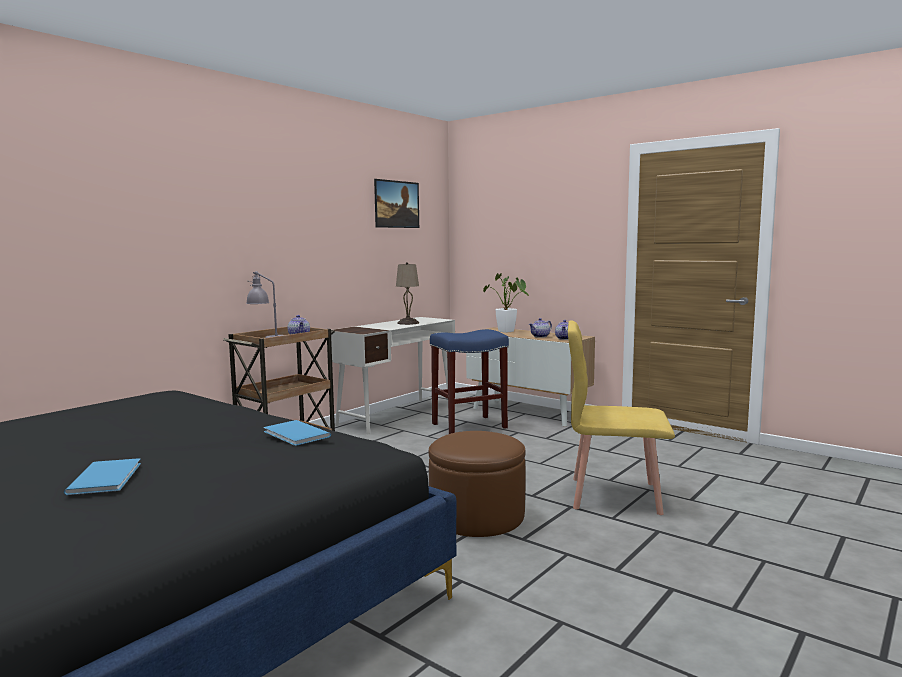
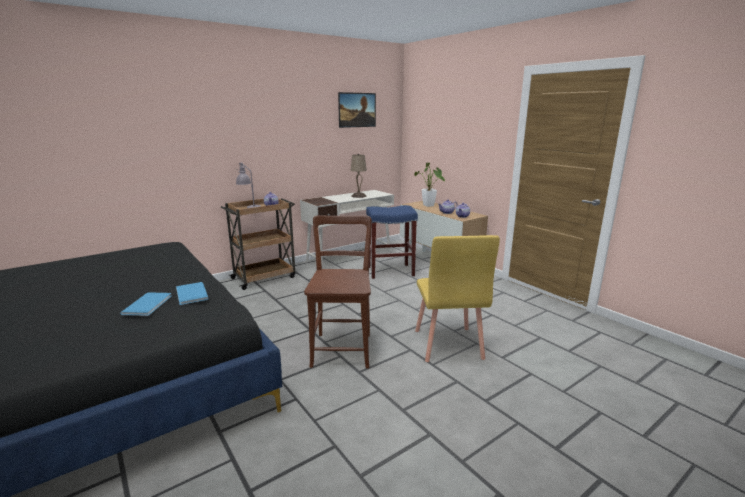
camera: 15 degrees right, 10 degrees up
blue book [64,458,141,495] -> blue book moved to [120,292,172,316]
brown ottoman [428,431,526,537] -> brown chair [304,216,372,368]
yellow chair [568,320,675,515] -> yellow chair turned 120 degrees counterclockwise [415,235,500,362]

